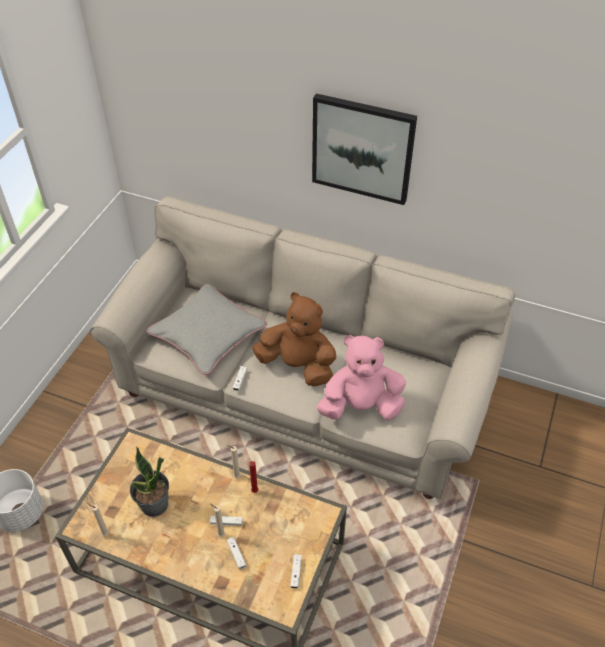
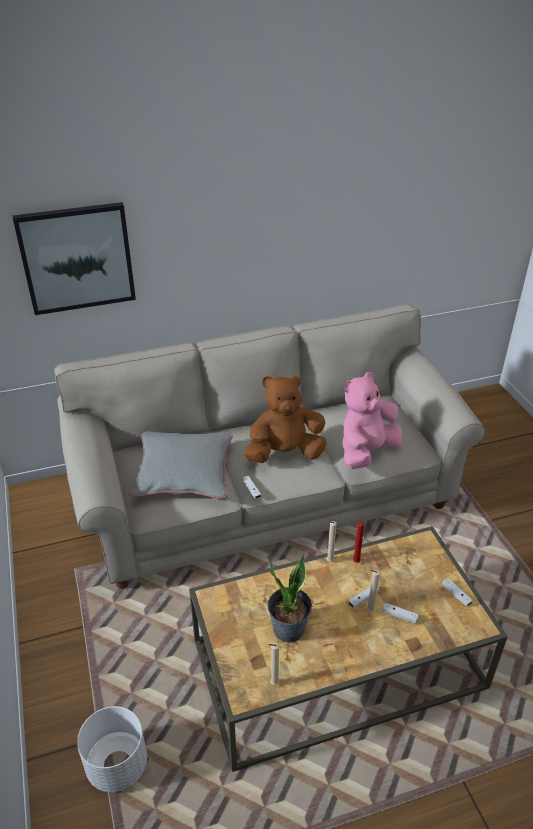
camera: 40 degrees left, 10 degrees down
picture [312,93,417,205] -> picture moved to [13,202,136,315]

